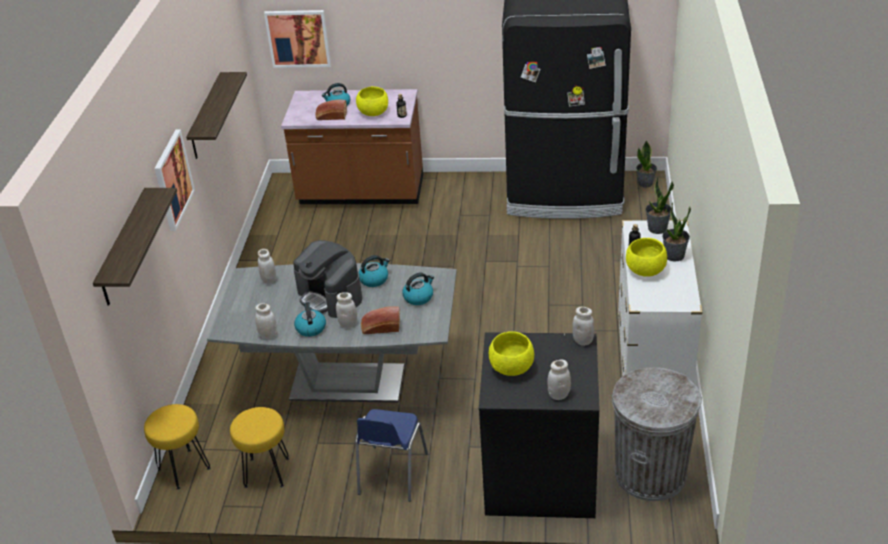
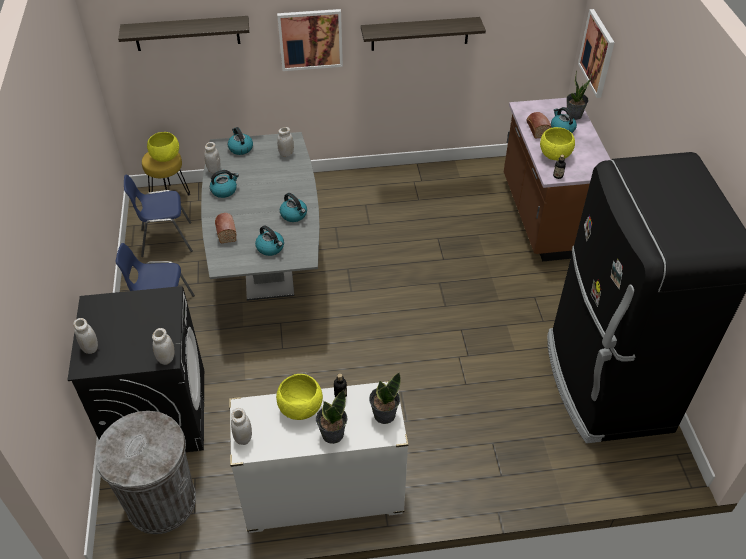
camera: 75 degrees right, 10 degrees up
yellow stool [230,407,289,488] -> blue chair [124,174,193,257]
coffee machine [293,240,362,318] -> none
white jar [336,292,357,328] -> white jar moved to [231,408,252,445]
yellow bowl [489,331,534,376] -> yellow bowl moved to [147,132,179,162]
potted plant [636,140,657,187] -> potted plant moved to [566,71,592,120]
none -> kettle [228,127,253,155]

